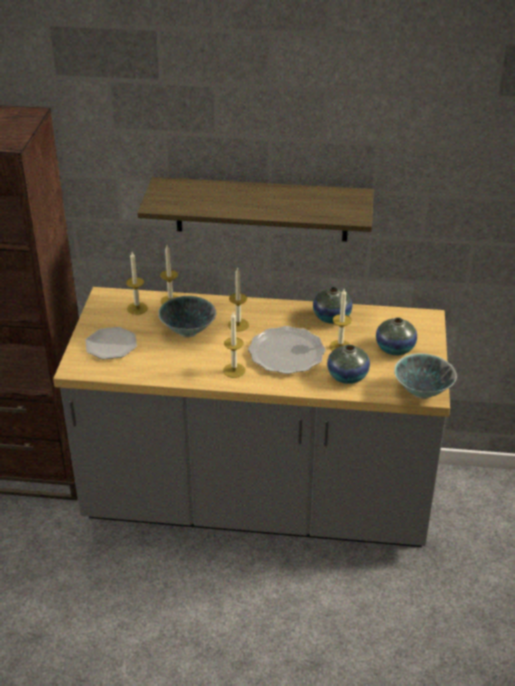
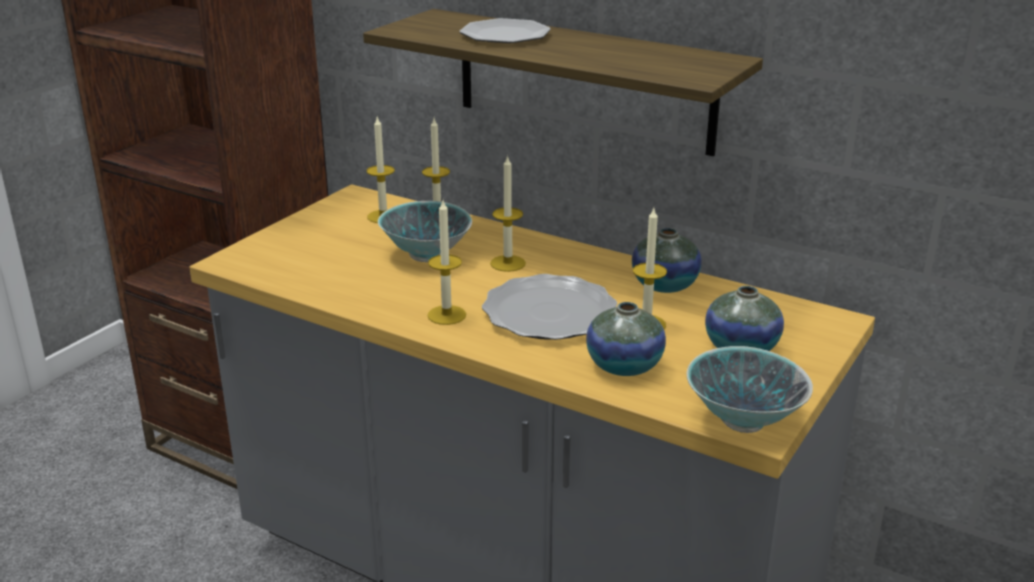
camera: 25 degrees right, 10 degrees down
plate [85,327,137,360] -> plate moved to [460,18,551,43]

